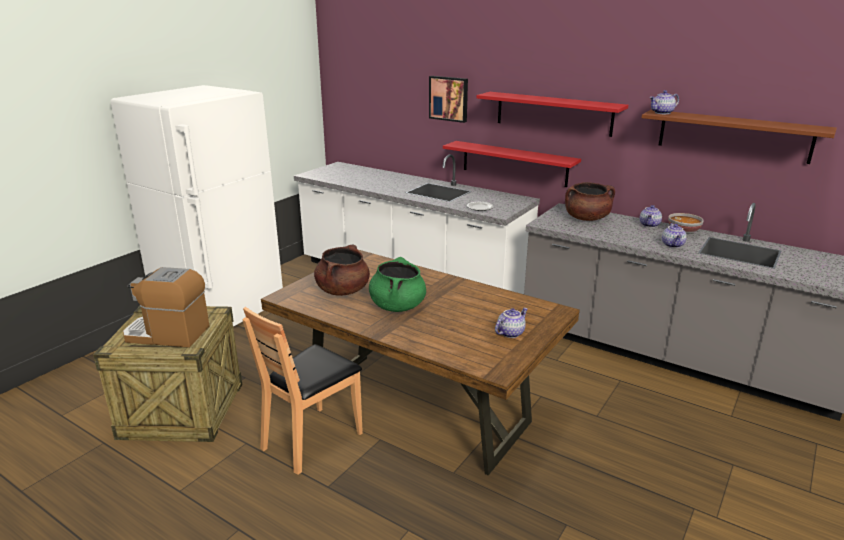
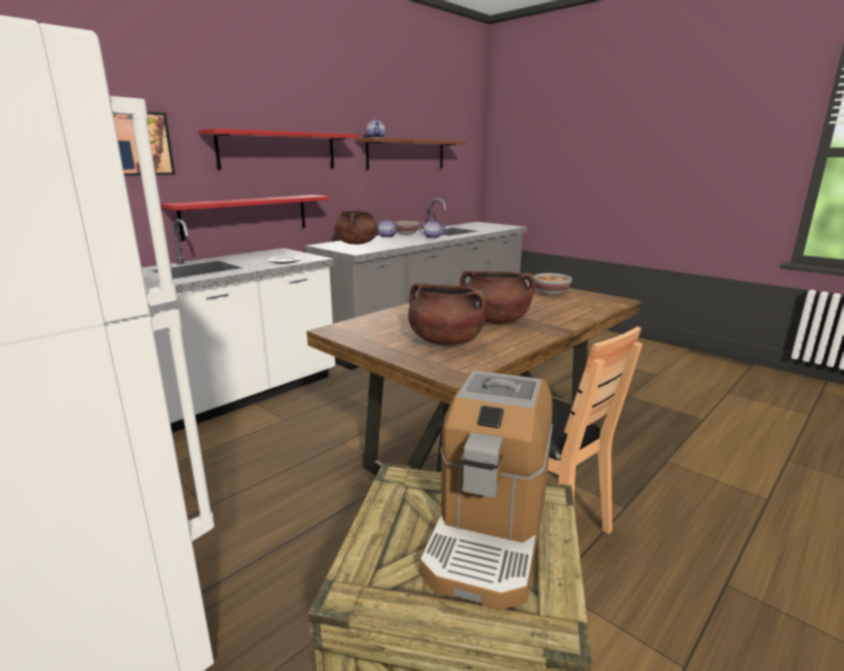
camera: 80 degrees left, 5 degrees down
green cooking pot [369,257,426,312] -> brown cooking pot [460,271,535,324]
teapot [495,308,528,338] -> bowl [533,273,572,295]

